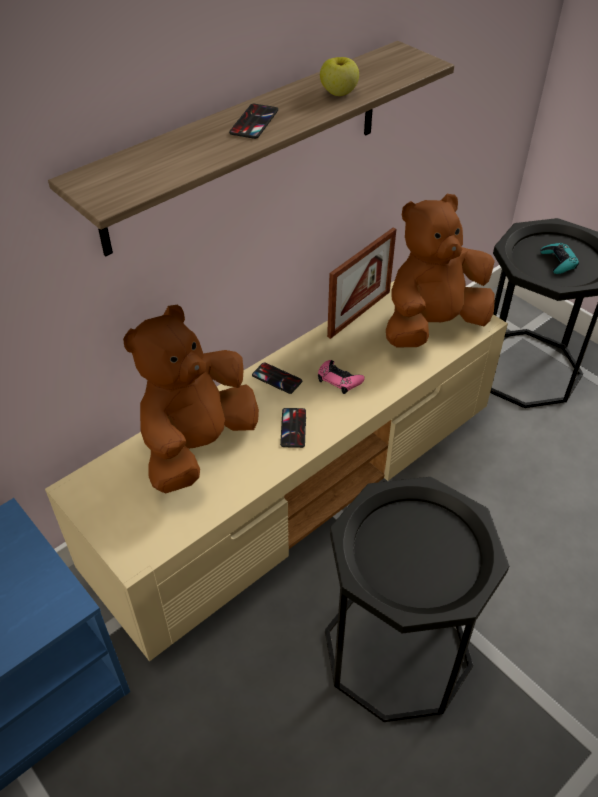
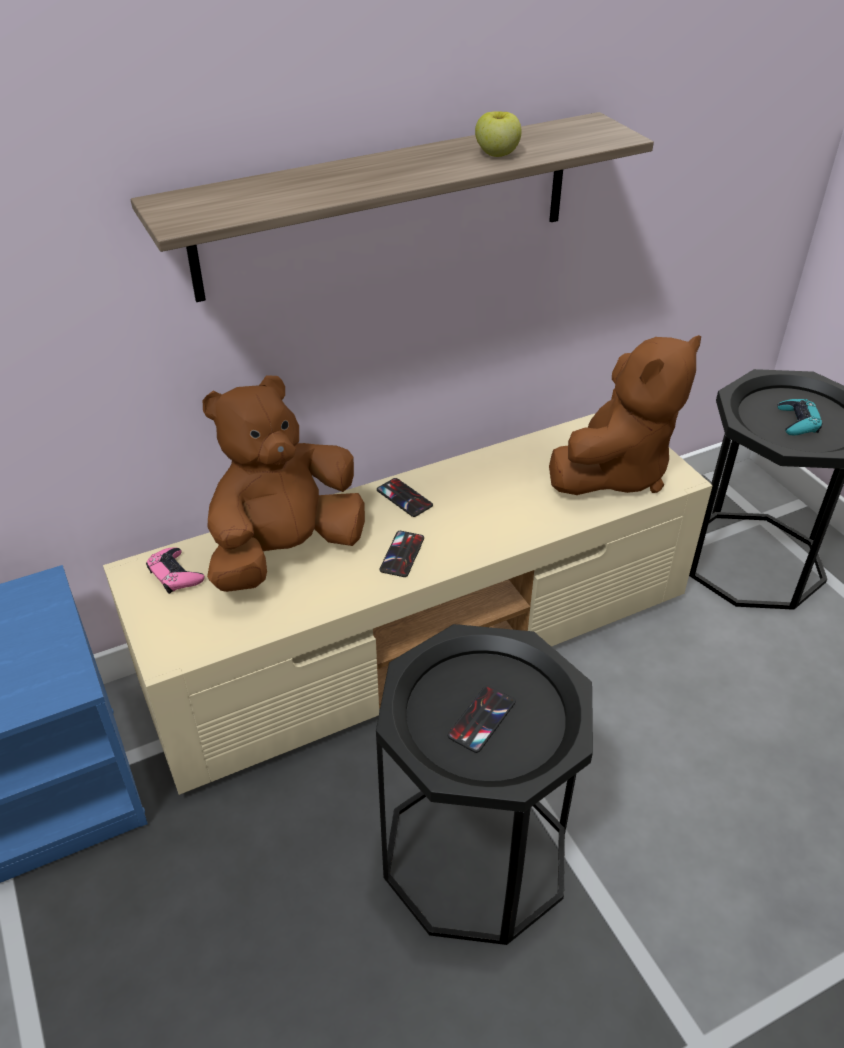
camera: 15 degrees right, 5 degrees down
phone [229,104,278,139] -> phone moved to [448,685,516,753]
pink game controller [318,360,365,394] -> pink game controller moved to [146,547,204,594]
picture frame [327,228,396,339] -> none
brown plush toy [386,194,495,348] -> brown plush toy turned 150 degrees clockwise [549,335,701,495]

